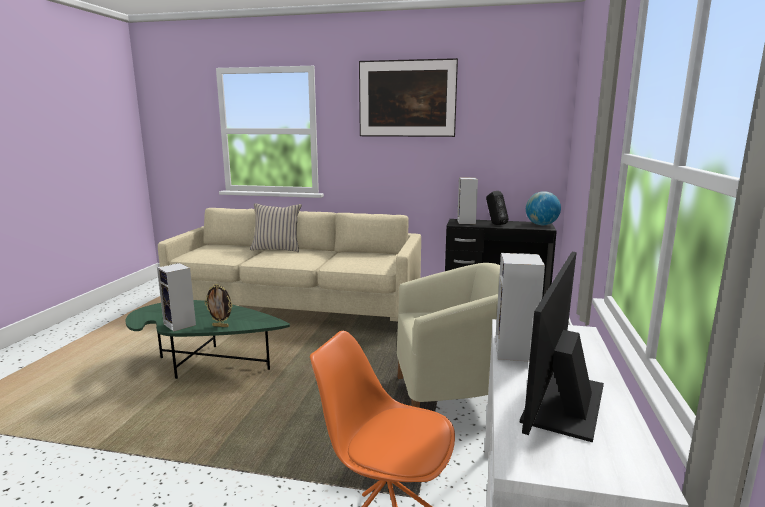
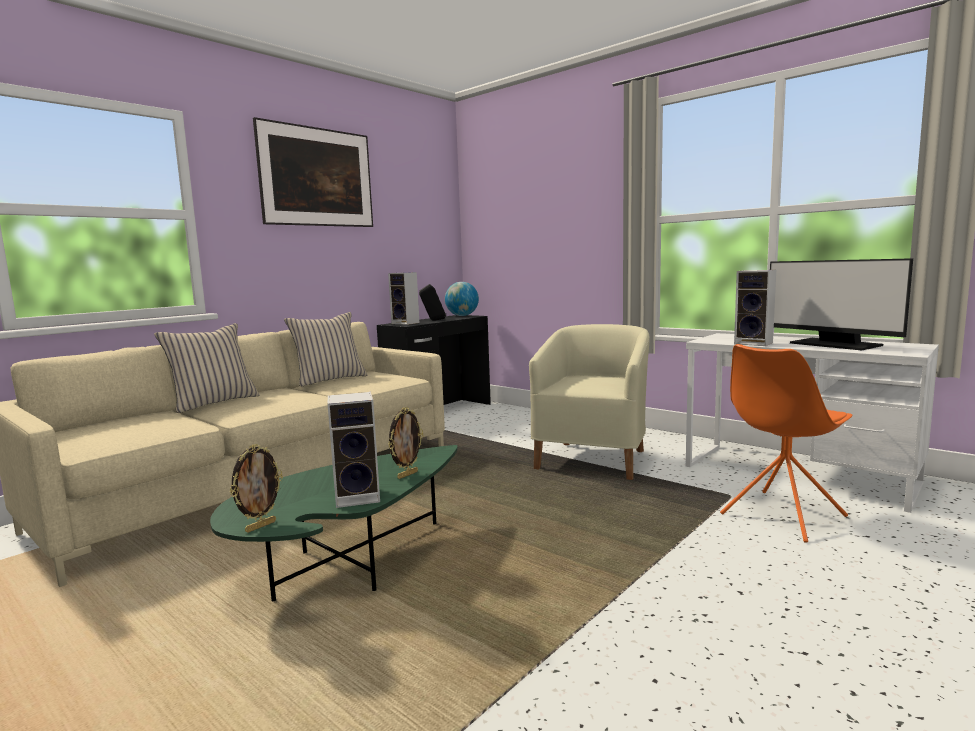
camera: 60 degrees left, 5 degrees down
none -> picture frame [230,444,283,533]
none -> beige pillow [284,312,367,387]

